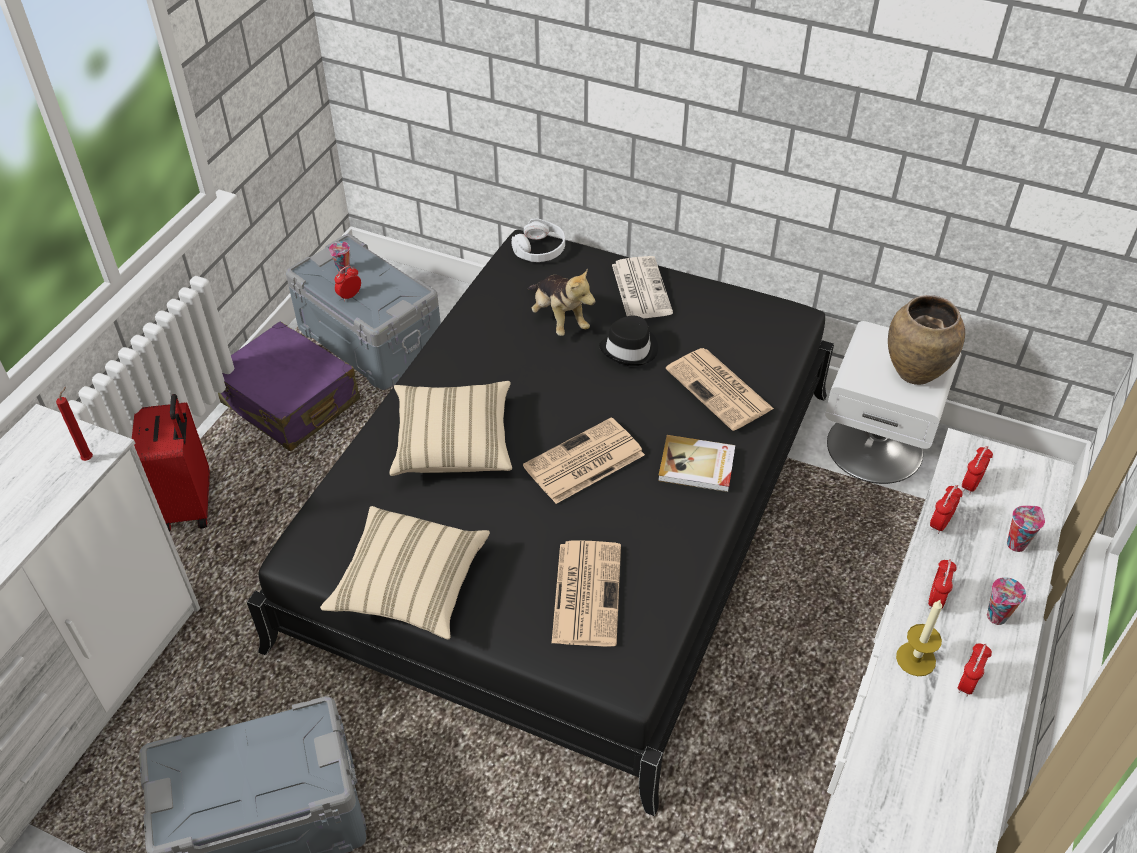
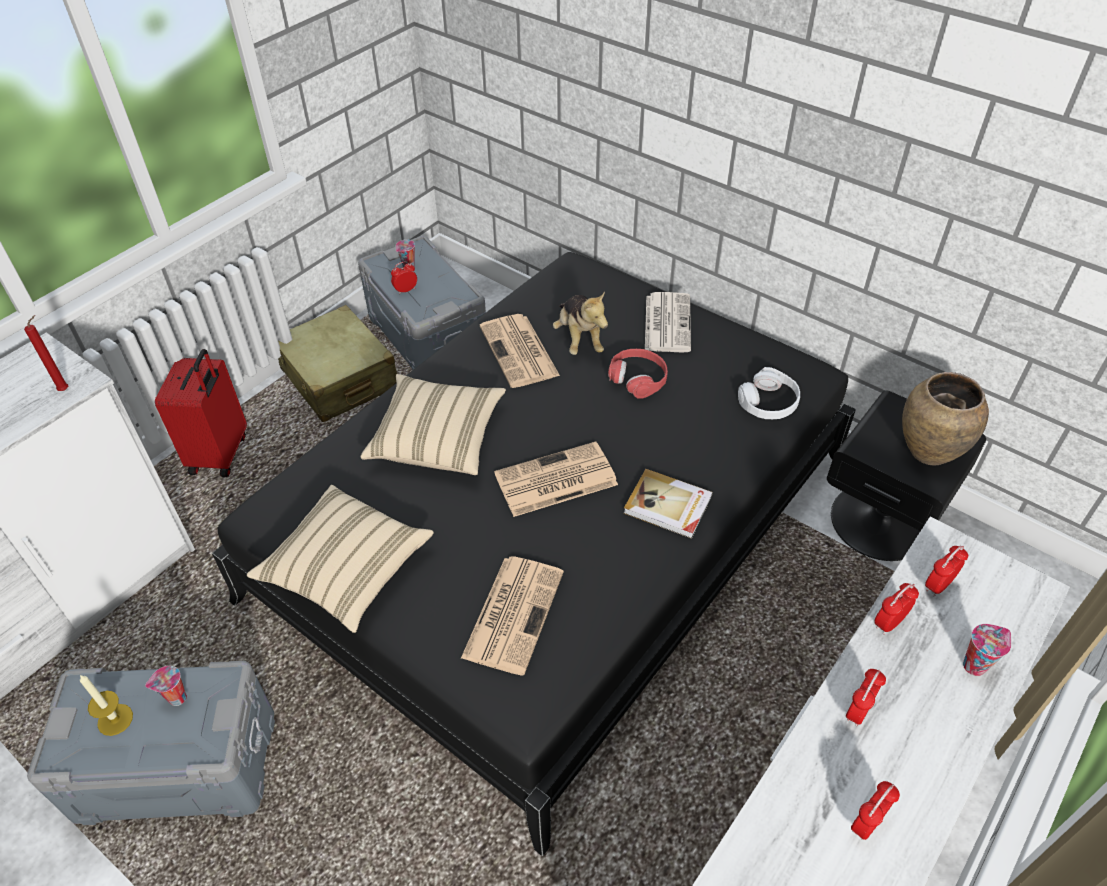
camera: 15 degrees right, 0 degrees up
purple suitcase [218,322,360,451] -> beige suitcase [278,305,397,422]
white headphones [512,218,565,262] -> white headphones moved to [738,367,800,419]
black hat [599,316,658,366] -> red headphones [608,349,668,399]
newspaper [666,348,774,431] -> newspaper moved to [480,314,560,388]
white nightstand [825,321,961,484] -> black nightstand [827,391,986,561]
candle [896,599,942,676] -> candle moved to [80,675,133,736]
cup [987,577,1026,625] -> cup moved to [145,666,187,706]

